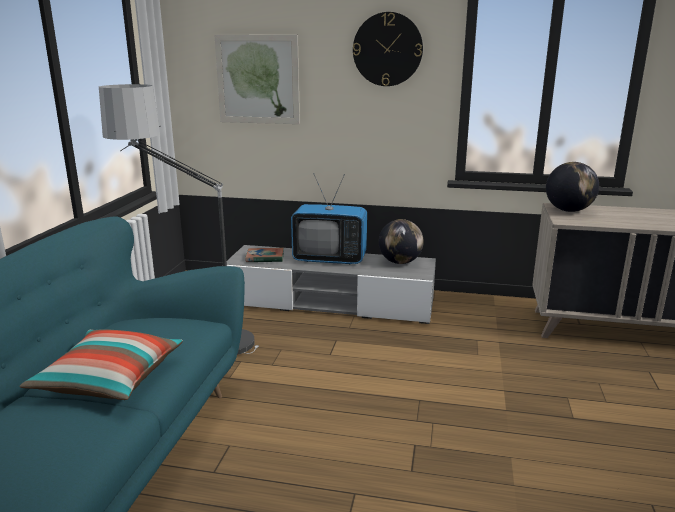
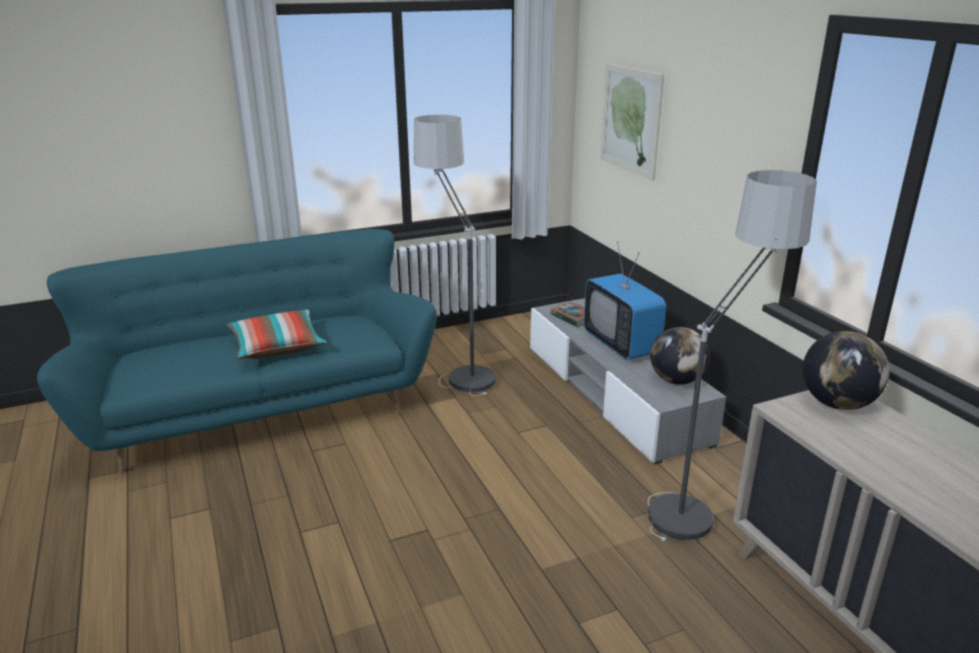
camera: 55 degrees right, 5 degrees up
wall clock [353,12,423,86] -> none
none -> floor lamp [648,170,817,542]

